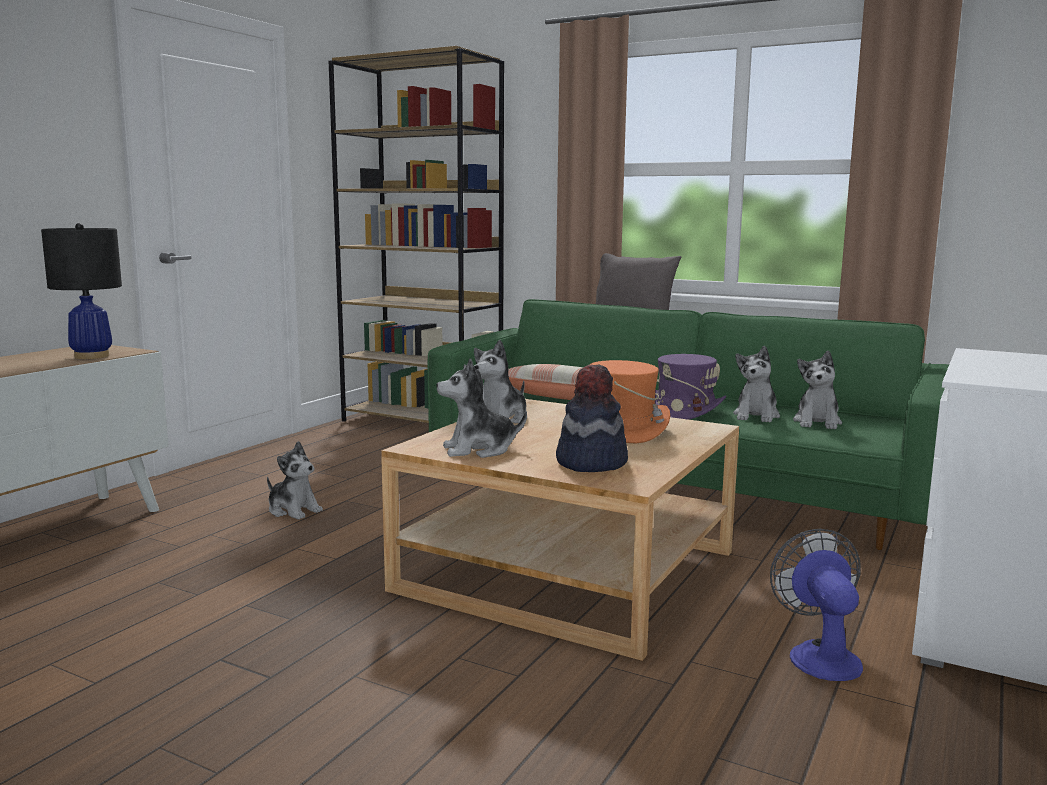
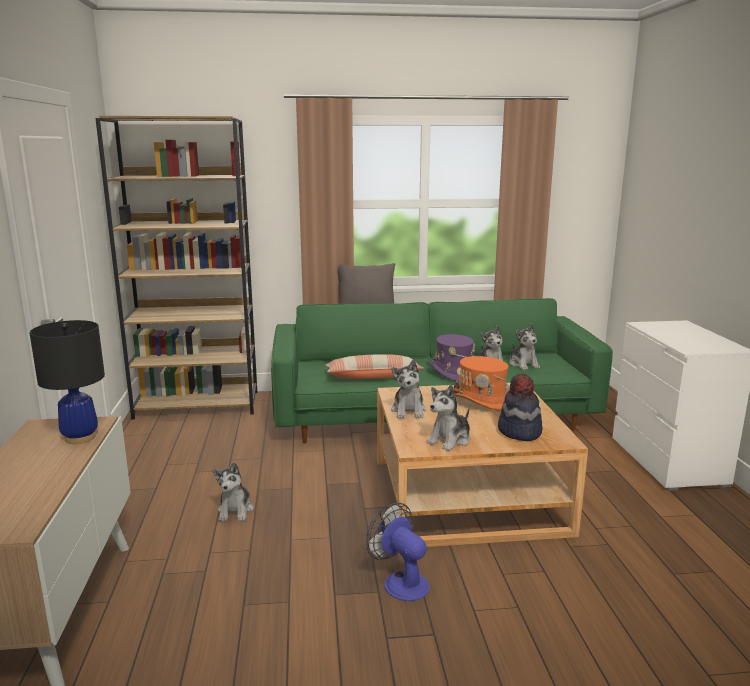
camera: 35 degrees left, 5 degrees up
plush toy [267,441,323,520] -> plush toy turned 90 degrees clockwise [213,462,254,521]
fan [770,529,863,681] -> fan moved to [366,503,430,601]

